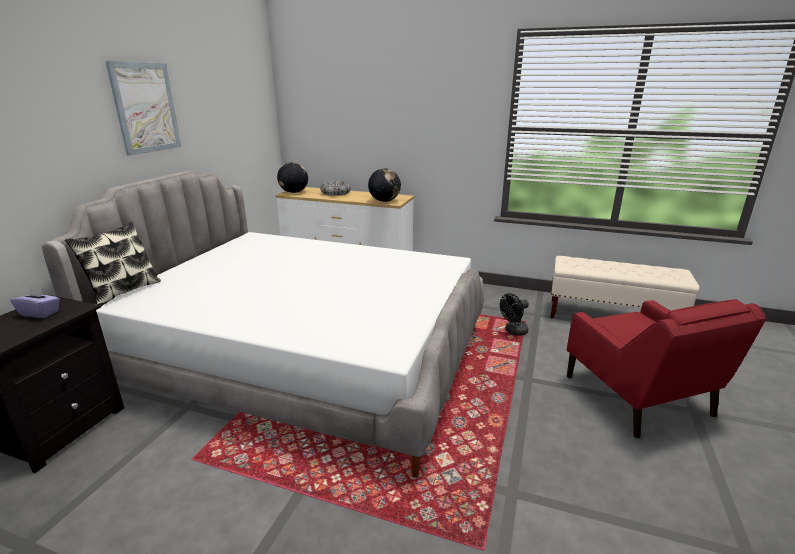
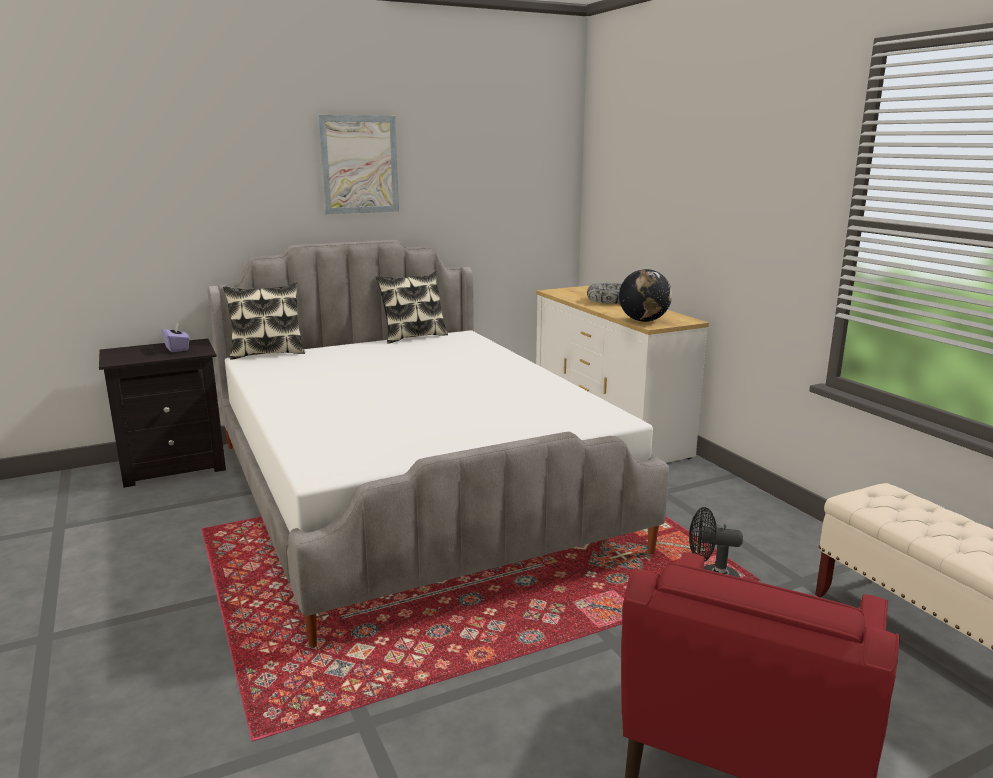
camera: 45 degrees right, 5 degrees down
globe [277,162,308,193] -> none
none -> pillow [376,270,448,344]

